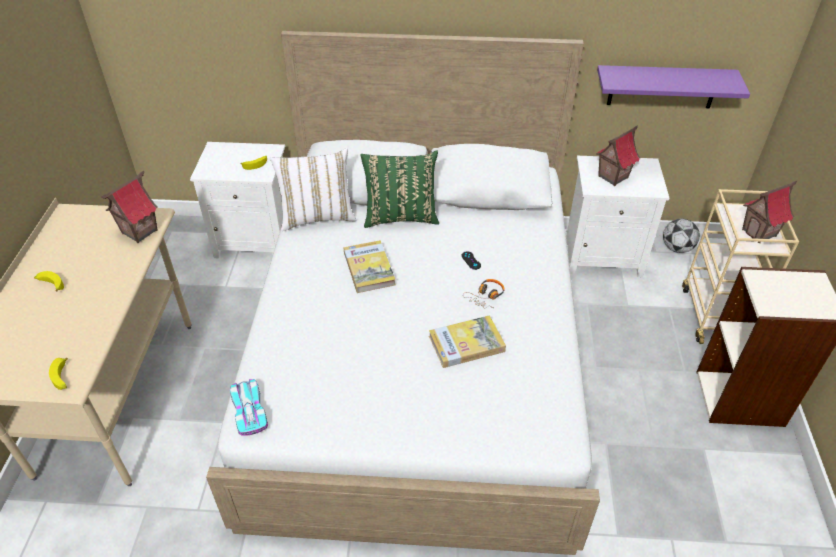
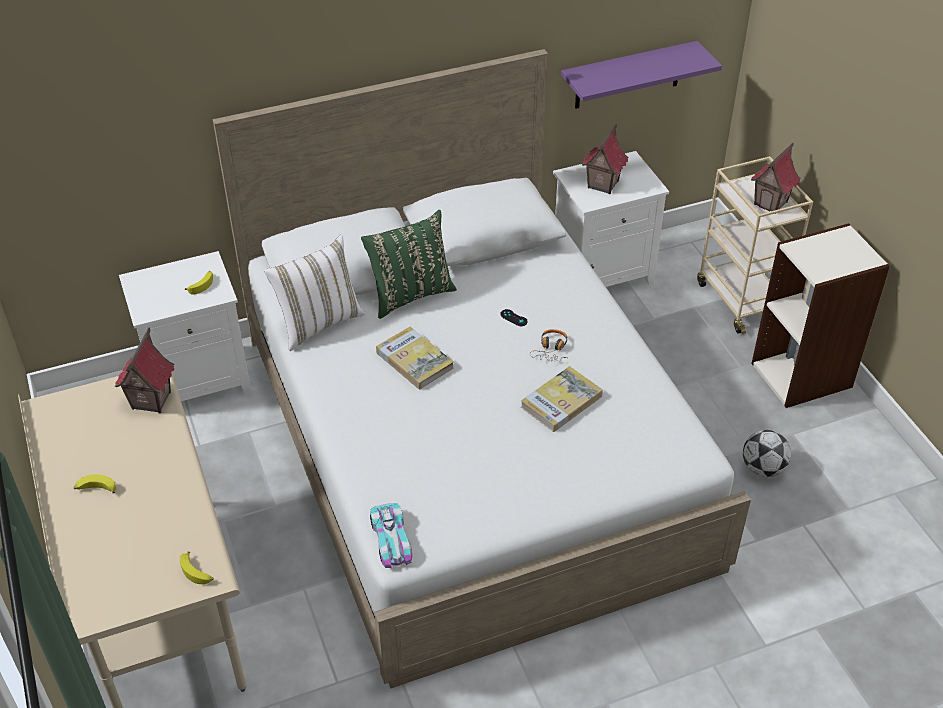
camera: 25 degrees left, 0 degrees up
toy car [230,379,268,436] -> toy car turned 150 degrees counterclockwise [370,503,412,568]
football [663,219,700,253] -> football moved to [743,430,791,477]

